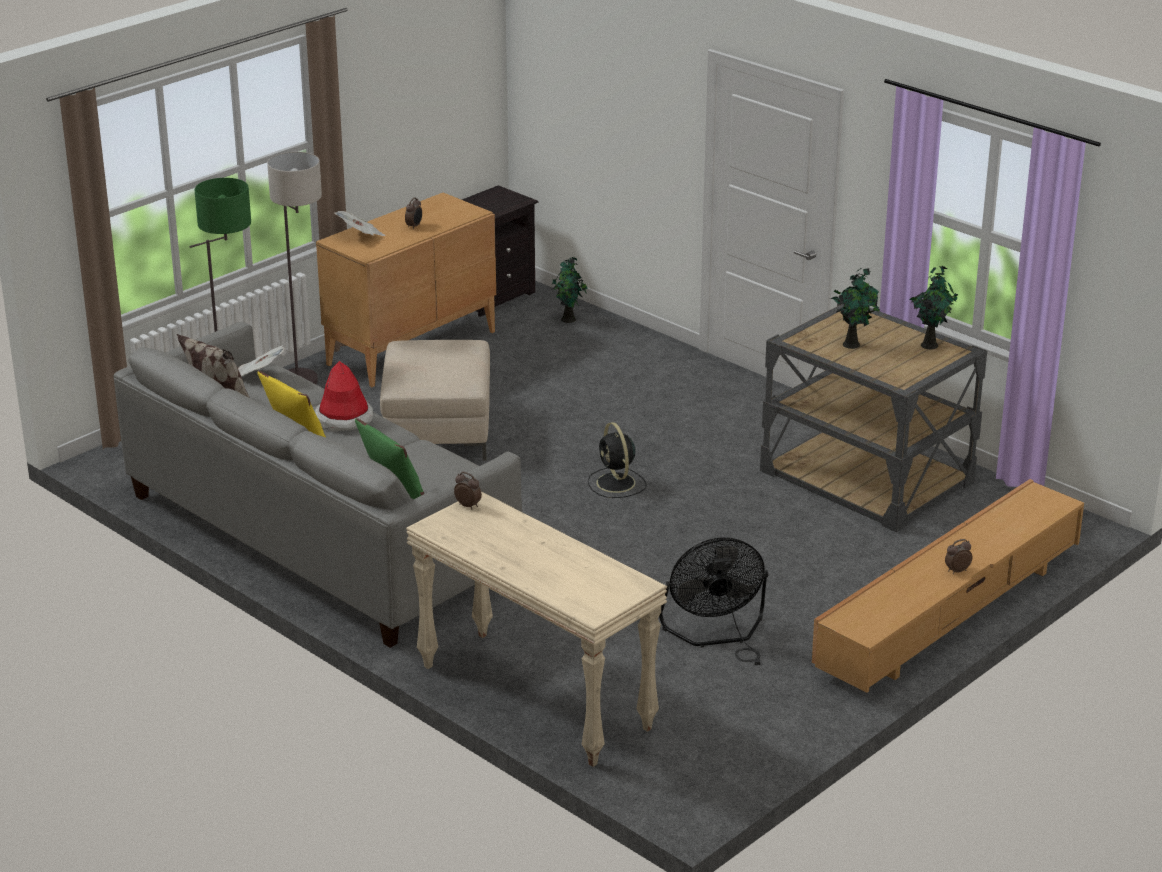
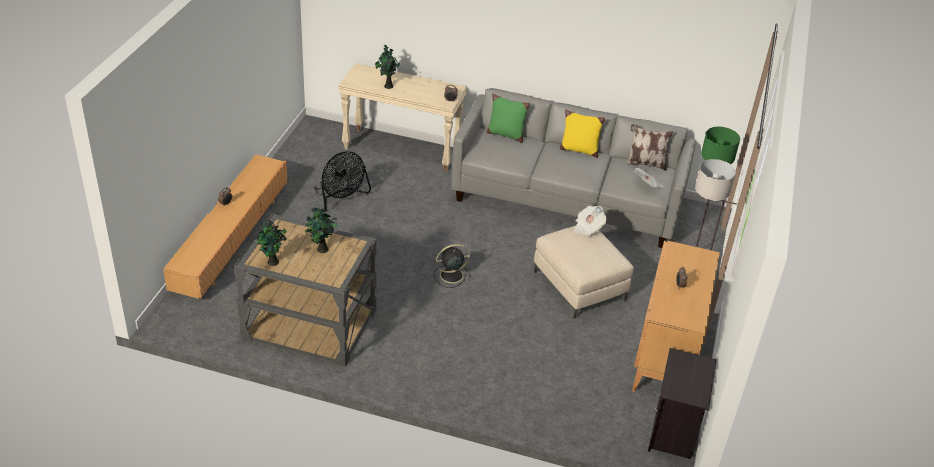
camera: 150 degrees right, 10 degrees up
hat [315,361,373,432] -> none
newspaper [334,211,386,236] -> newspaper moved to [574,206,607,236]
potted plant [552,257,588,323] -> potted plant moved to [375,45,400,89]
black fan [588,422,647,498] -> black fan turned 60 degrees counterclockwise [434,244,471,288]

